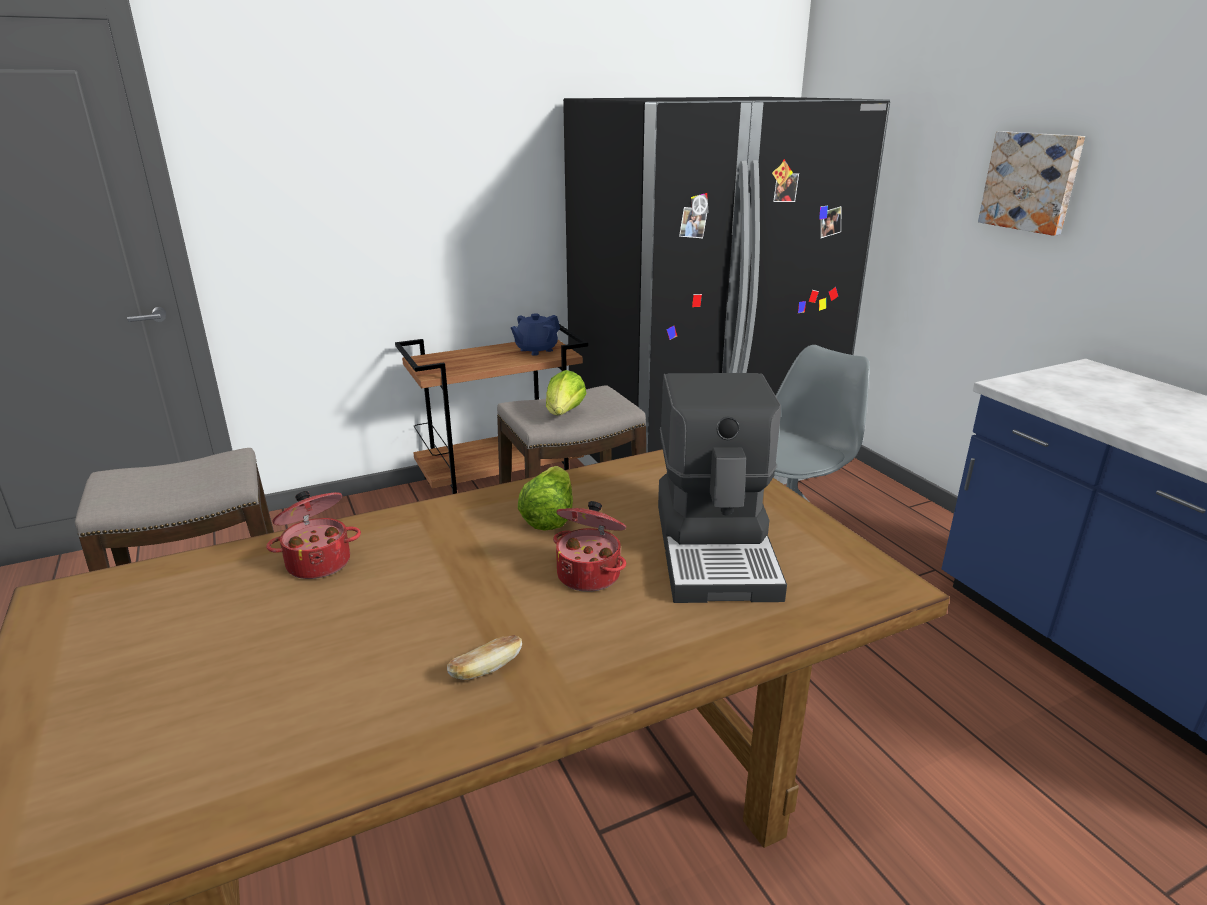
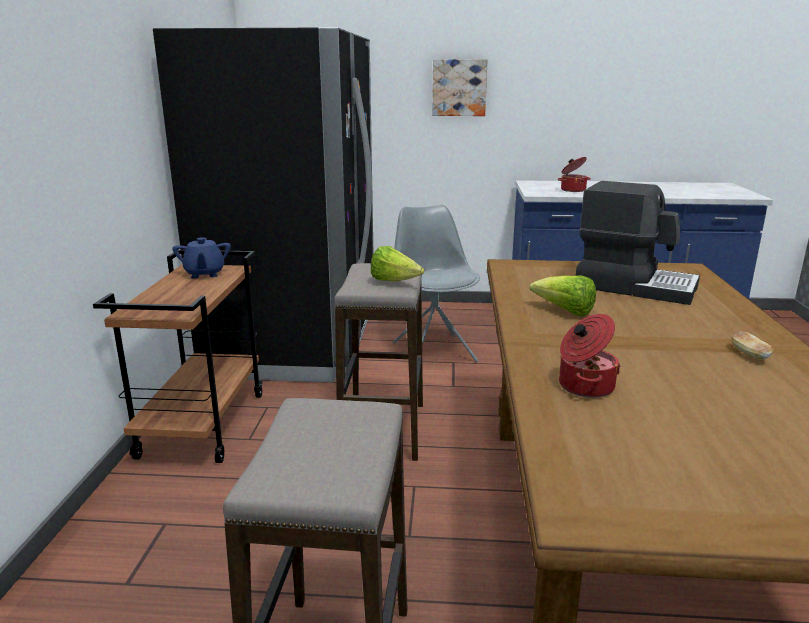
camera: 60 degrees left, 5 degrees down
cooking pot [553,501,626,592] -> cooking pot moved to [558,157,591,192]

